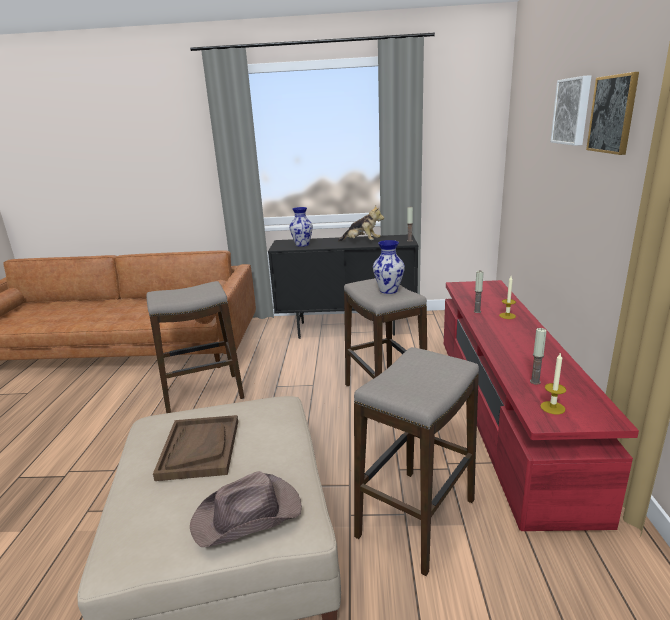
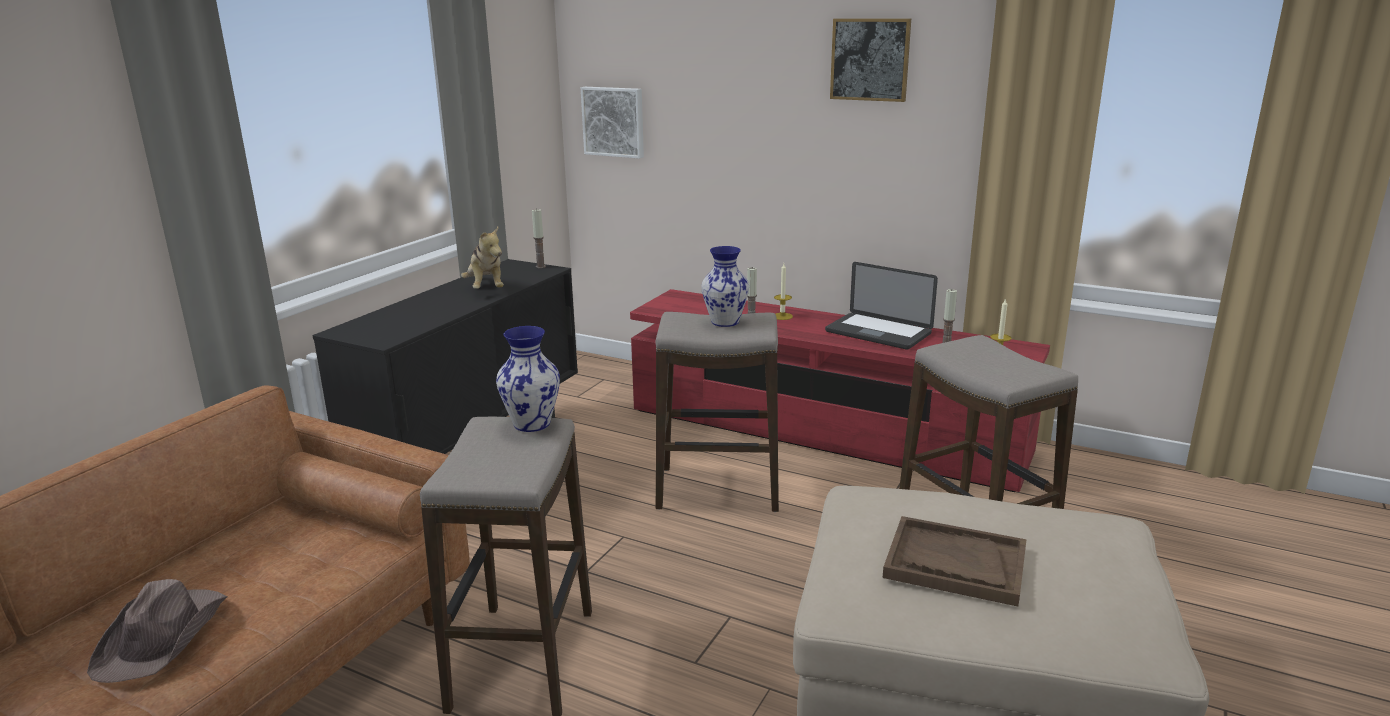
camera: 65 degrees left, 0 degrees up
brown hat [190,471,302,547] -> brown hat moved to [87,579,228,683]
vase [289,207,313,247] -> vase moved to [496,326,560,432]
plush toy [338,206,384,241] -> plush toy turned 105 degrees clockwise [461,227,504,289]
picture [550,75,591,146] -> picture moved to [581,87,644,159]
none -> laptop [825,262,938,350]

